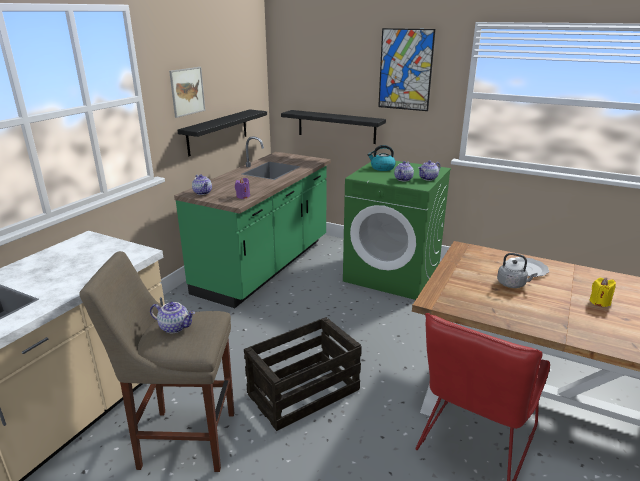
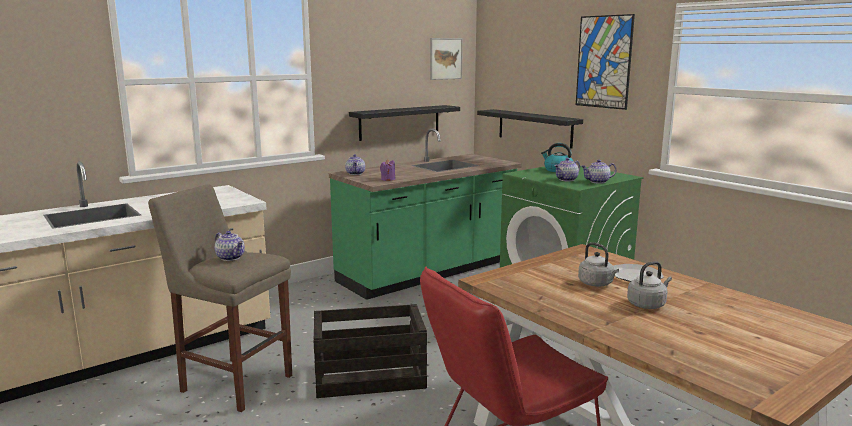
camera: 25 degrees right, 10 degrees down
picture [169,67,205,118] -> picture moved to [430,38,463,80]
yellow candle [590,278,616,307] -> none
none -> grey kettle [627,261,672,309]

